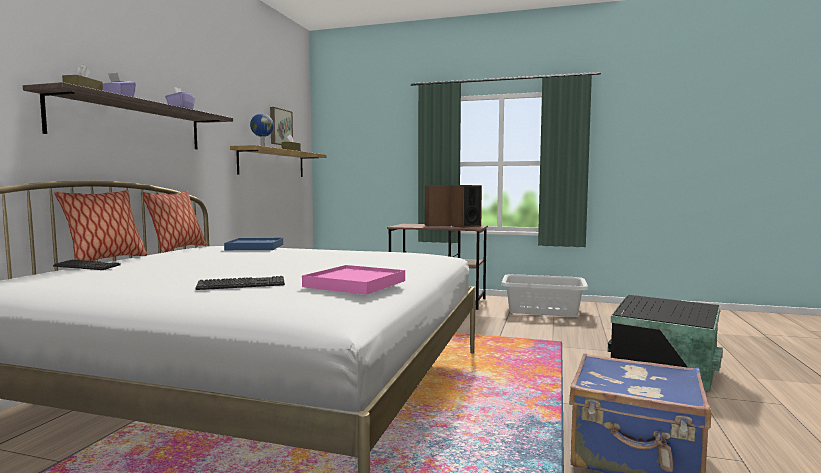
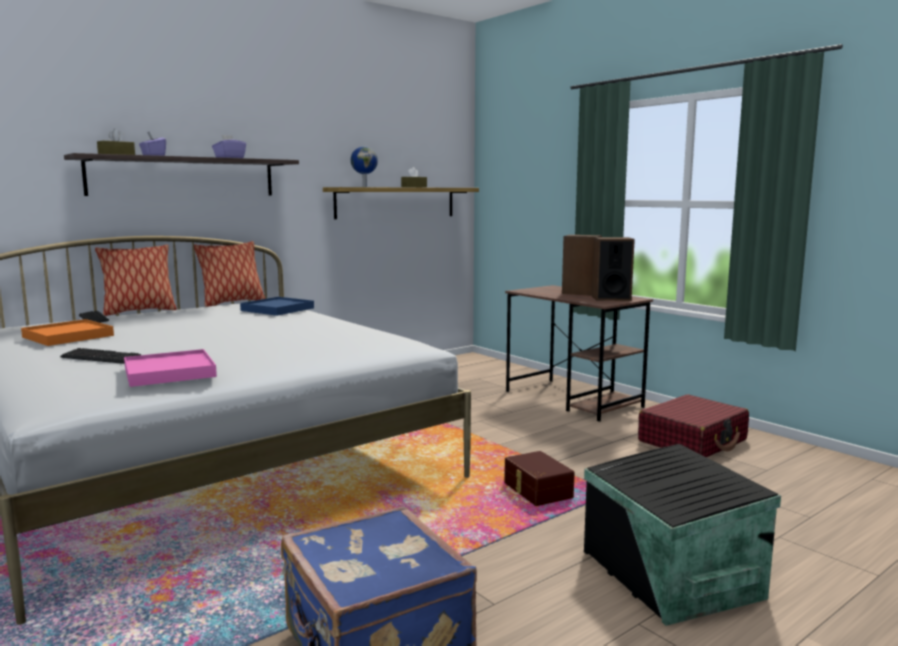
camera: 35 degrees right, 5 degrees up
picture [270,107,293,145] -> none
grey laundry basket [501,274,588,317] -> red suitcase [638,394,749,457]
none -> orange tray [21,319,114,346]
none -> brown storage box [504,451,575,506]

